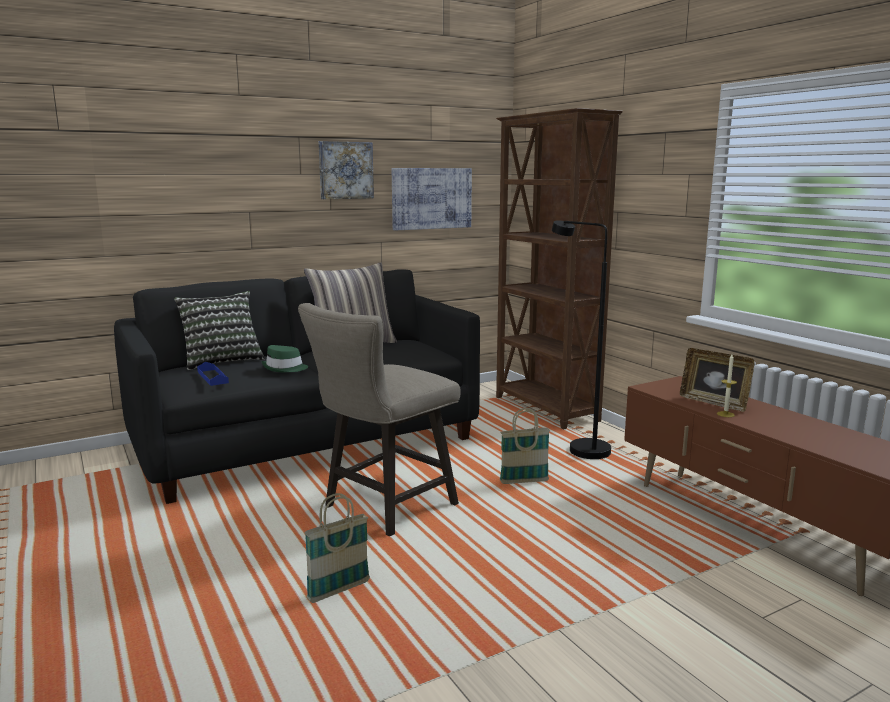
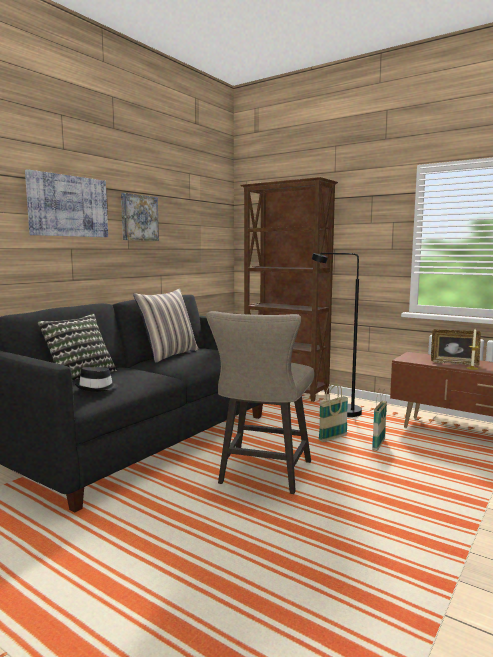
camera: 25 degrees left, 5 degrees down
blue tray [197,362,229,386] -> black hat [75,367,118,392]
green hat [262,345,308,372] -> none
basket [304,493,370,603] -> basket moved to [372,388,387,451]
picture [392,168,472,230] -> picture moved to [25,169,108,237]

